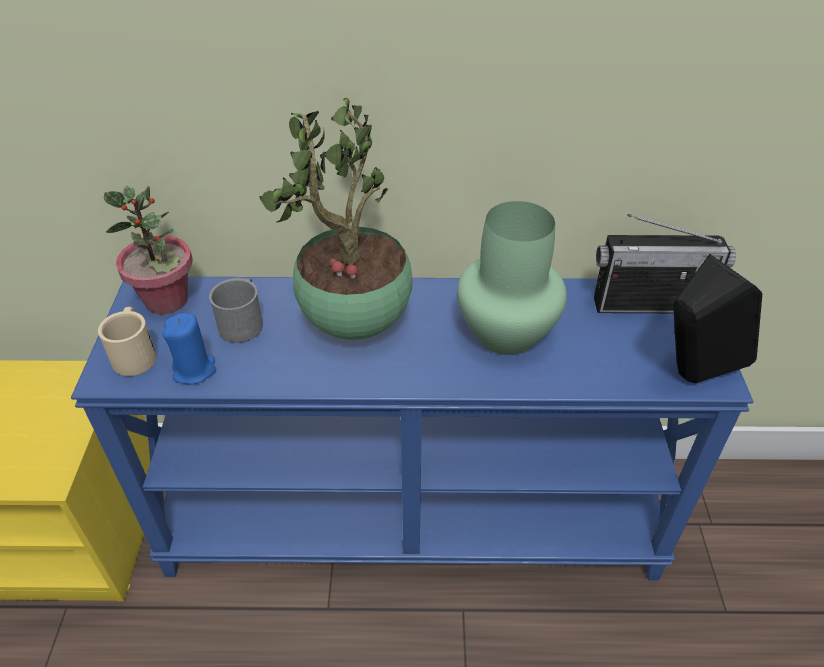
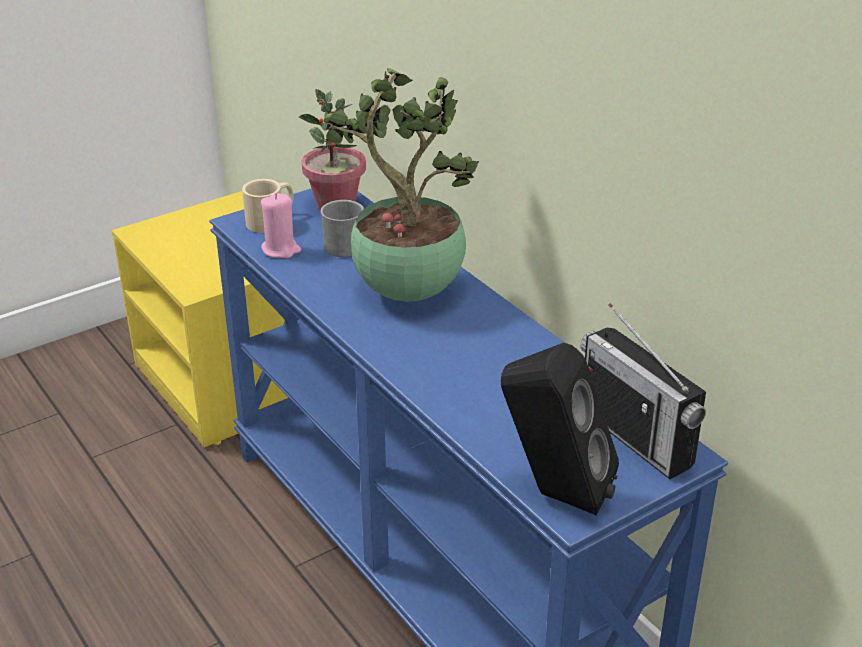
camera: 55 degrees right, 10 degrees down
blue candle [163,313,216,384] -> pink candle [261,193,301,259]
green vase [457,201,567,355] -> none

